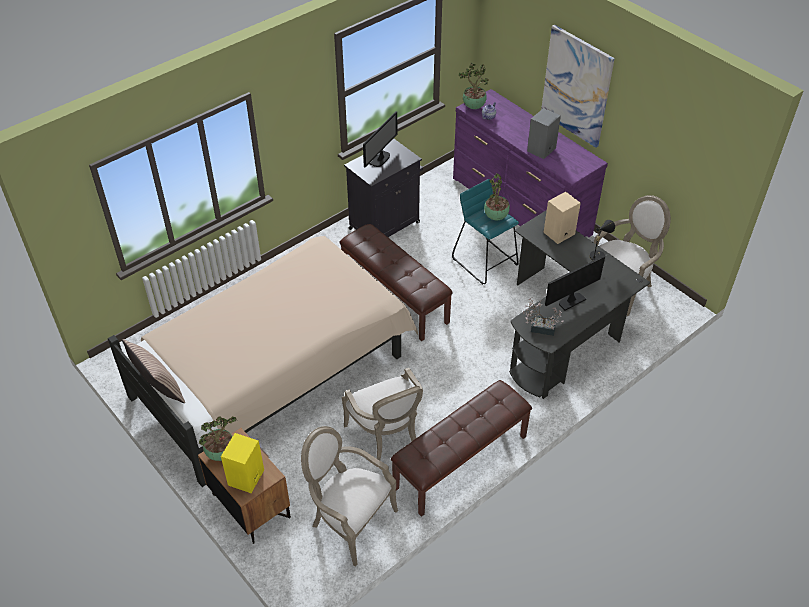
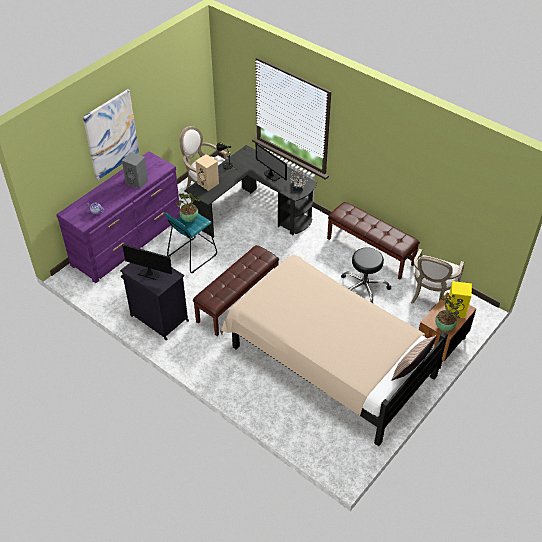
camera: 100 degrees left, 0 degrees up
armchair [342,368,423,461] -> black stool [341,247,391,304]
potted plant [459,63,489,109] -> none

